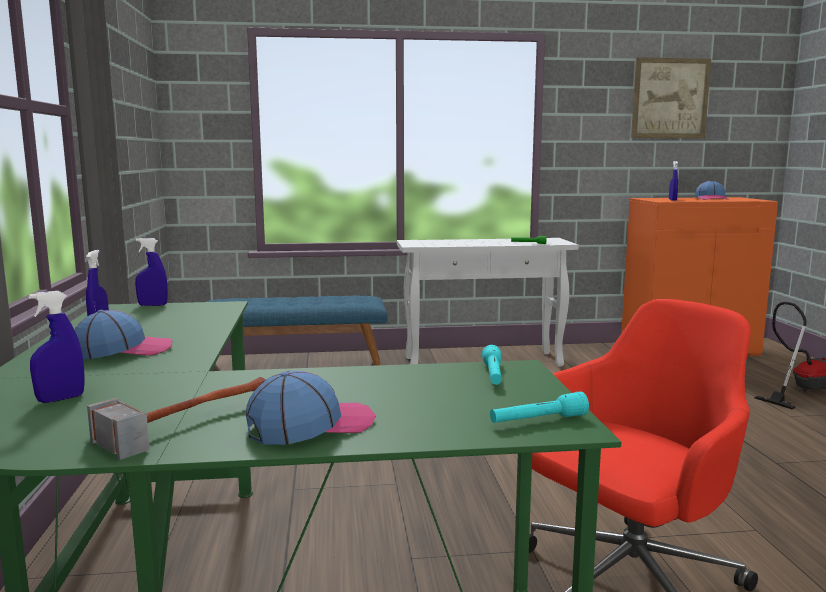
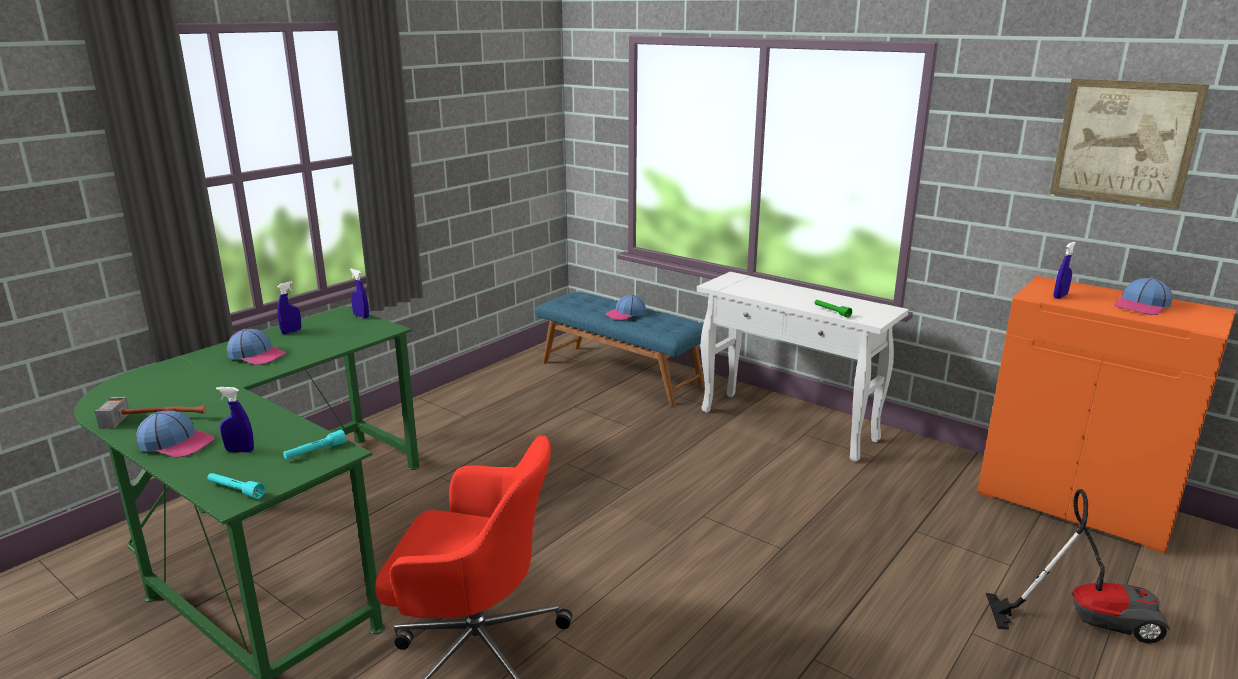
camera: 45 degrees right, 10 degrees up
blue spray bottle [29,291,85,403] -> blue spray bottle moved to [216,387,254,452]
none -> cap [605,295,646,320]

